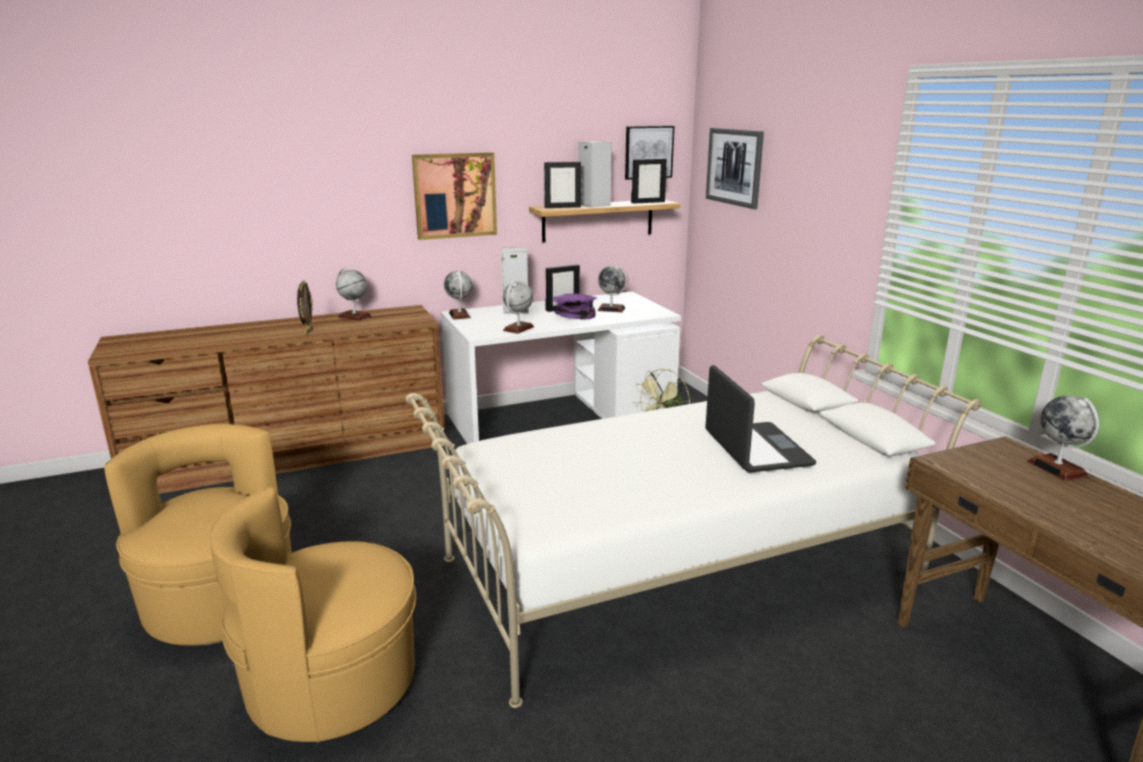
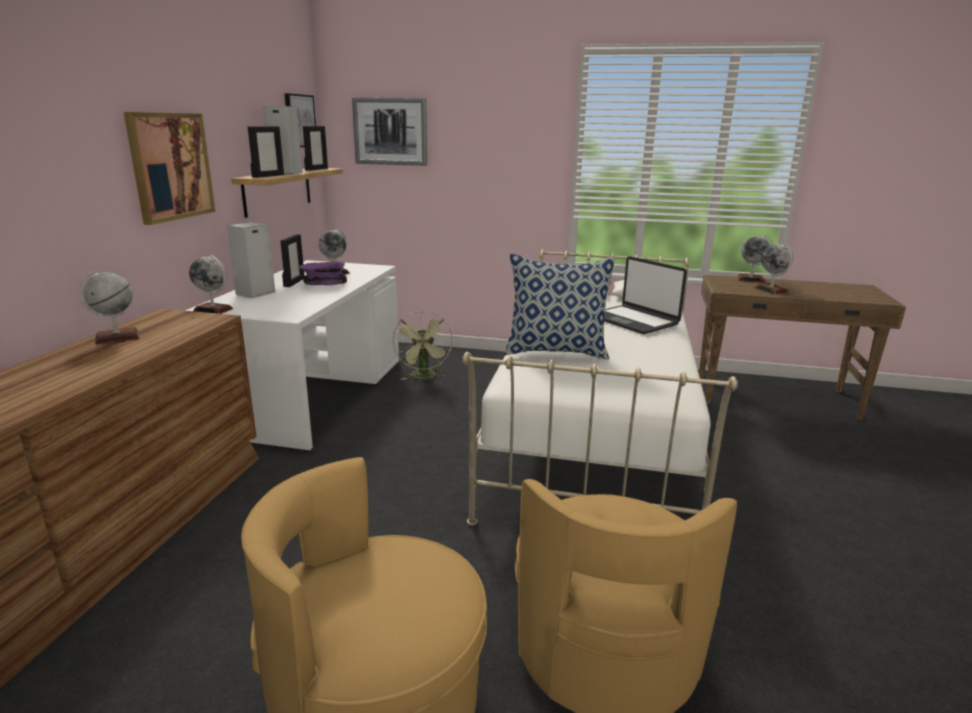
camera: 55 degrees left, 0 degrees up
picture frame [297,280,313,335] -> none
globe [503,281,534,334] -> globe moved to [754,243,793,294]
laptop [705,365,816,473] -> laptop turned 150 degrees counterclockwise [604,256,687,334]
none -> pillow [505,254,615,360]

